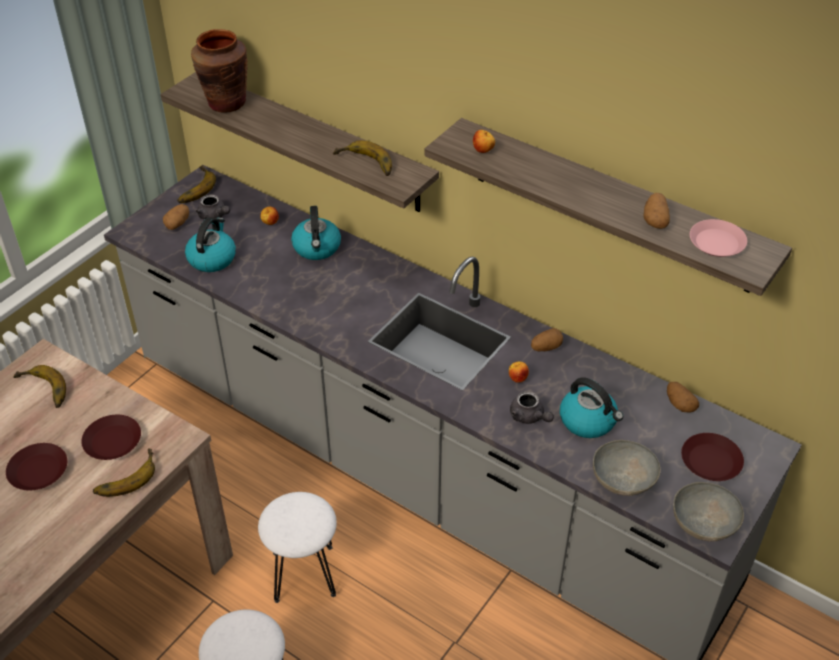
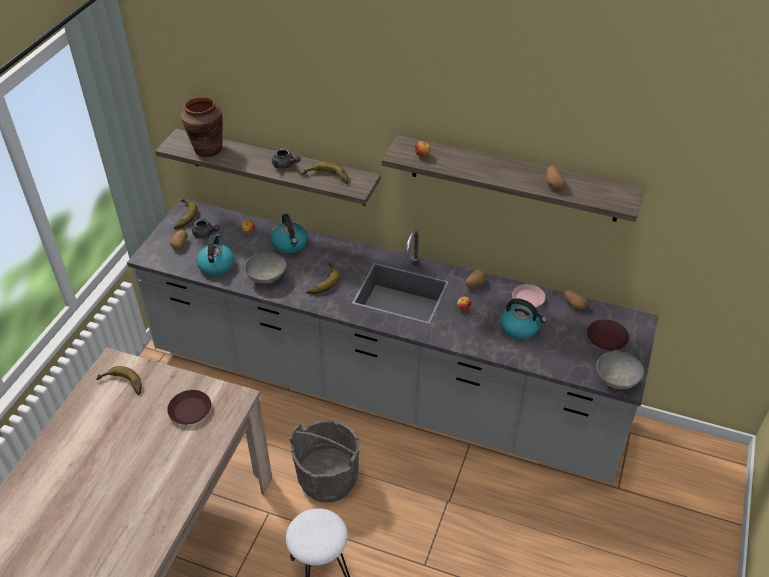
camera: 15 degrees left, 0 degrees up
brown plate [6,443,67,490] -> none
banana [93,448,155,497] -> banana moved to [306,263,340,294]
white stool [258,492,337,603] -> grey bucket [289,420,361,502]
grey teapot [510,391,554,424] -> grey teapot moved to [272,148,301,169]
grey bowl [593,440,660,496] -> grey bowl moved to [245,252,286,284]
pink plate [690,219,747,257] -> pink plate moved to [512,284,546,307]

